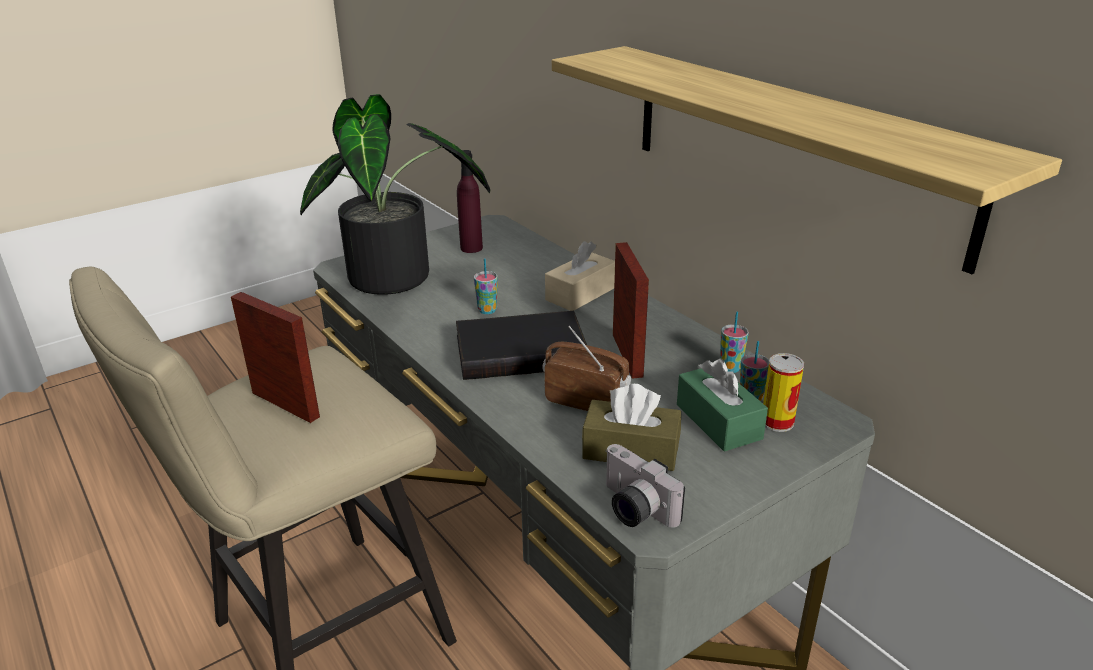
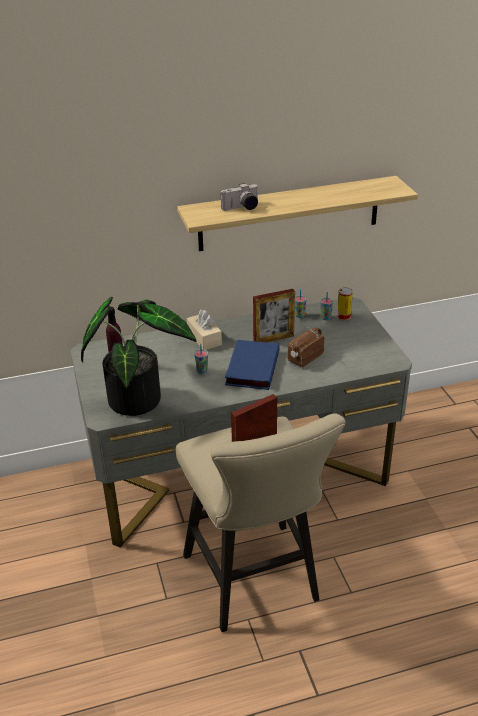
camera: 70 degrees left, 5 degrees up
black book [456,311,587,380] -> blue book [225,340,280,390]
brown tissue box [582,384,681,471] -> none
camera [605,444,685,528] -> camera moved to [221,183,259,211]
picture frame [613,242,649,379] -> picture frame turned 150 degrees clockwise [253,289,295,342]
green tissue box [677,359,768,452] -> none

